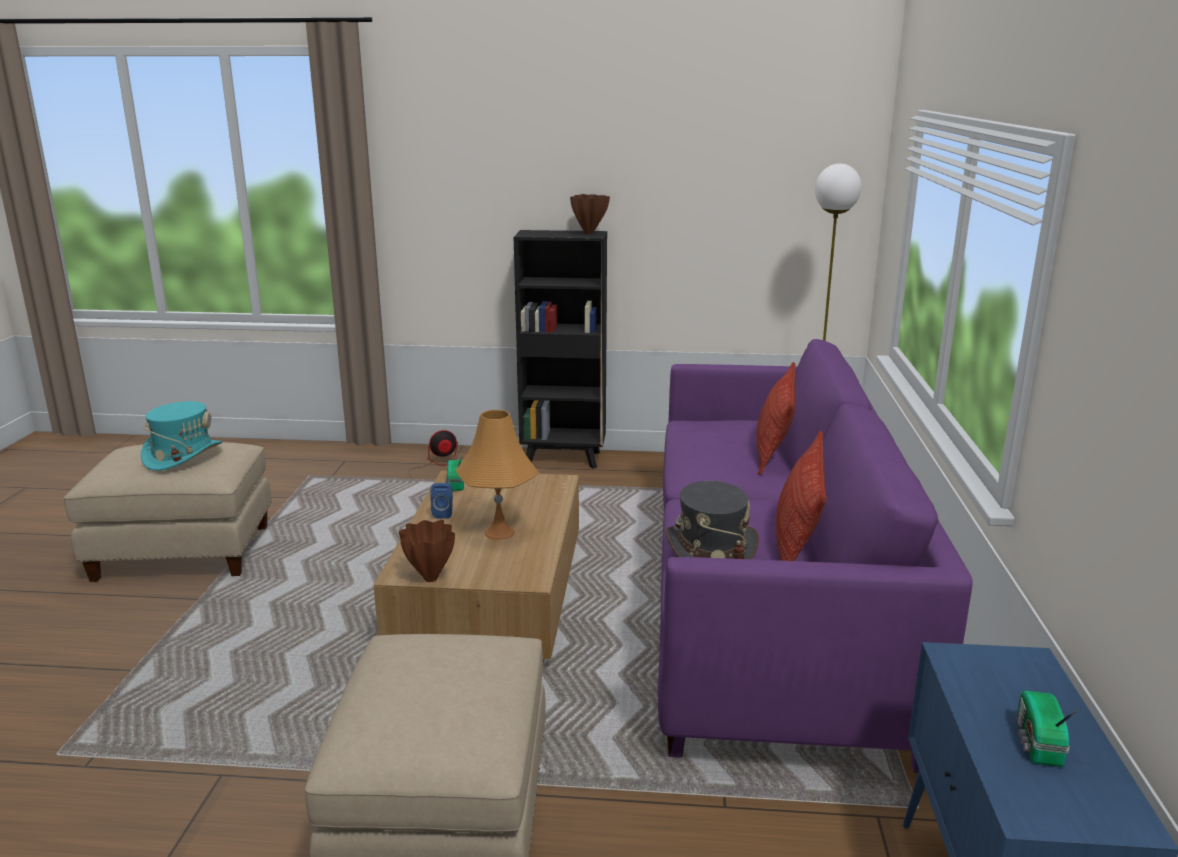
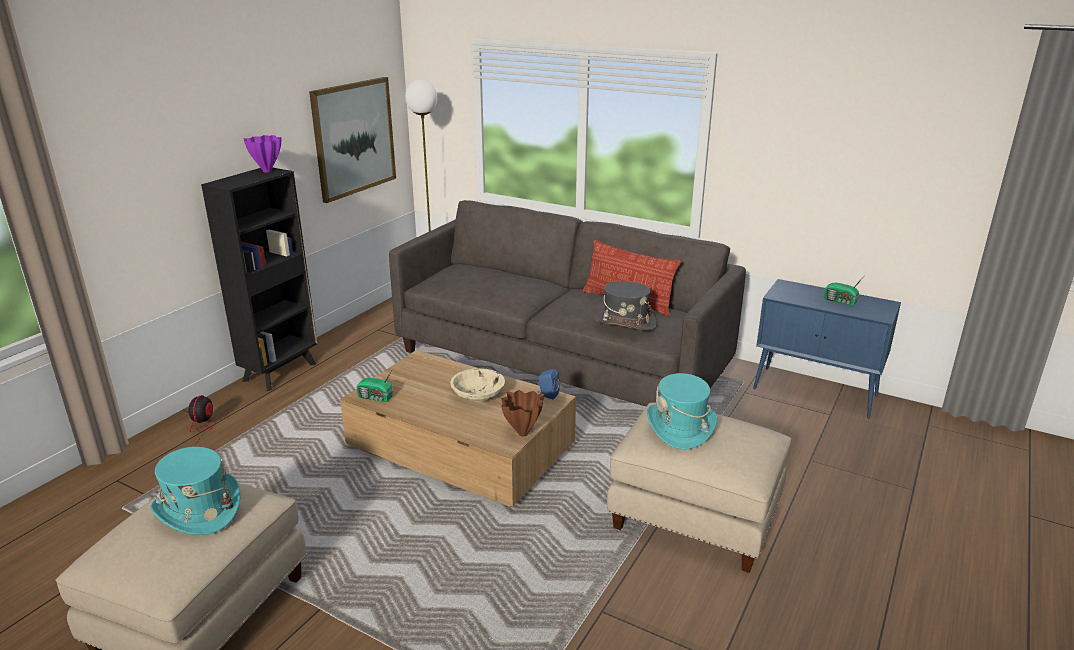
camera: 65 degrees left, 5 degrees up
blue speaker [430,483,453,519] -> blue speaker moved to [539,369,560,399]
orange table lamp [456,410,539,540] -> beige bowl [450,368,505,402]
brown vase [570,194,610,235] -> purple vase [243,135,281,172]
purple sofa [658,339,973,773] -> grey sofa [389,200,746,406]
pillow [756,362,796,475] -> none
none -> picture [309,77,396,203]
none -> turquoise hat [647,373,717,450]

